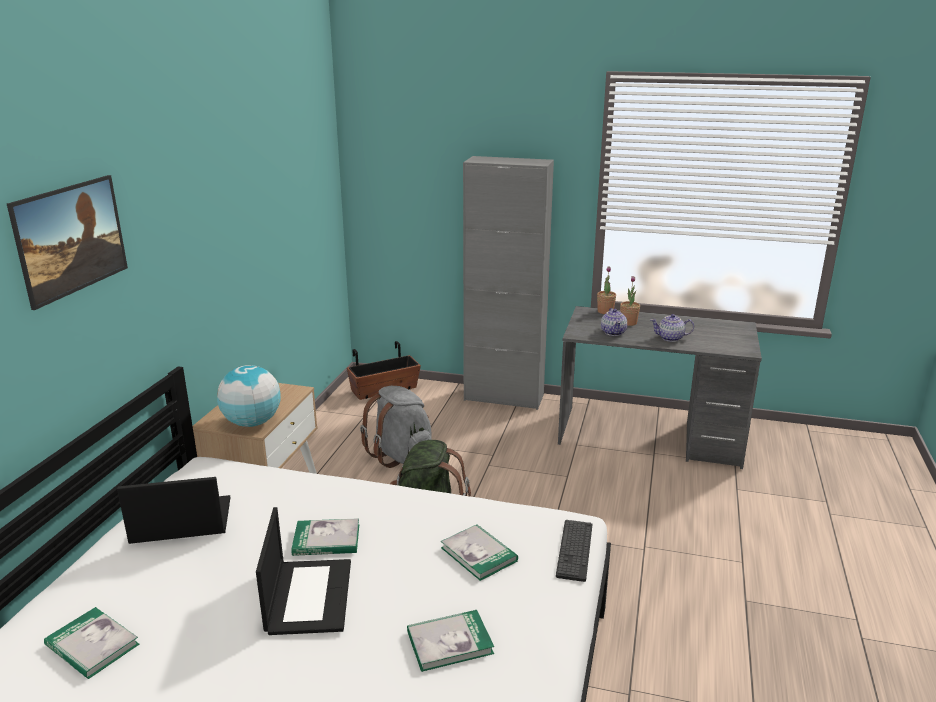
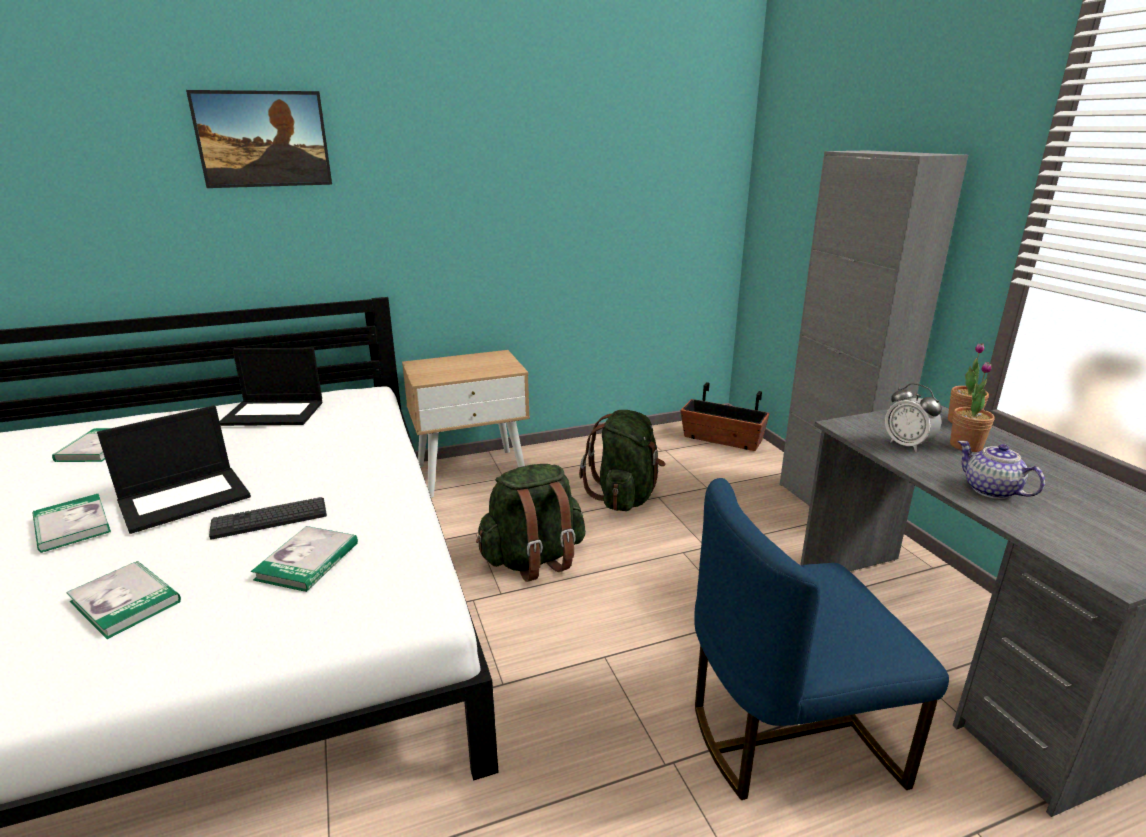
camera: 55 degrees right, 0 degrees up
laptop [117,477,230,544] -> laptop turned 135 degrees clockwise [219,348,322,426]
globe [217,365,281,427] -> none
book [291,518,359,556] -> book moved to [33,494,111,553]
grey backpack [360,386,432,468] -> green backpack [579,410,665,511]
keyboard [556,520,592,582] -> keyboard moved to [209,497,327,540]
teapot [601,308,627,336] -> alarm clock [885,383,942,452]
none -> blue chair [694,478,949,800]

